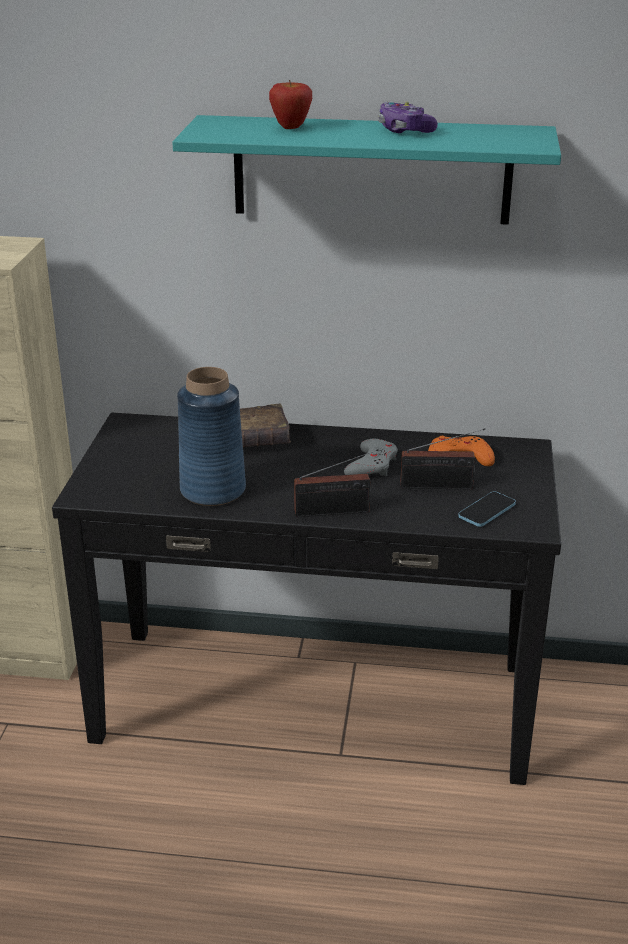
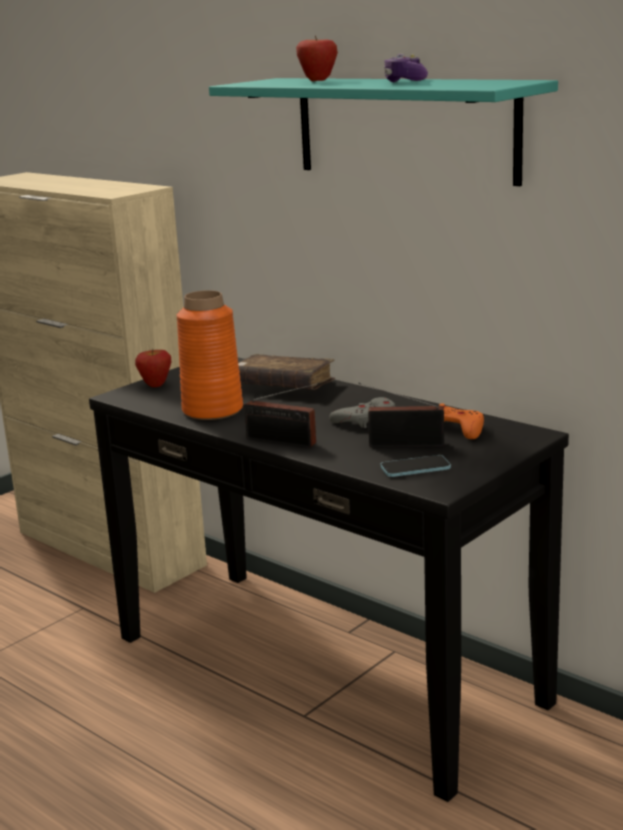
camera: 35 degrees right, 10 degrees down
blue vase [177,367,246,506] -> orange vase [176,290,243,420]
radio [401,428,485,489] -> radio turned 150 degrees clockwise [358,382,444,447]
none -> apple [135,349,171,387]

